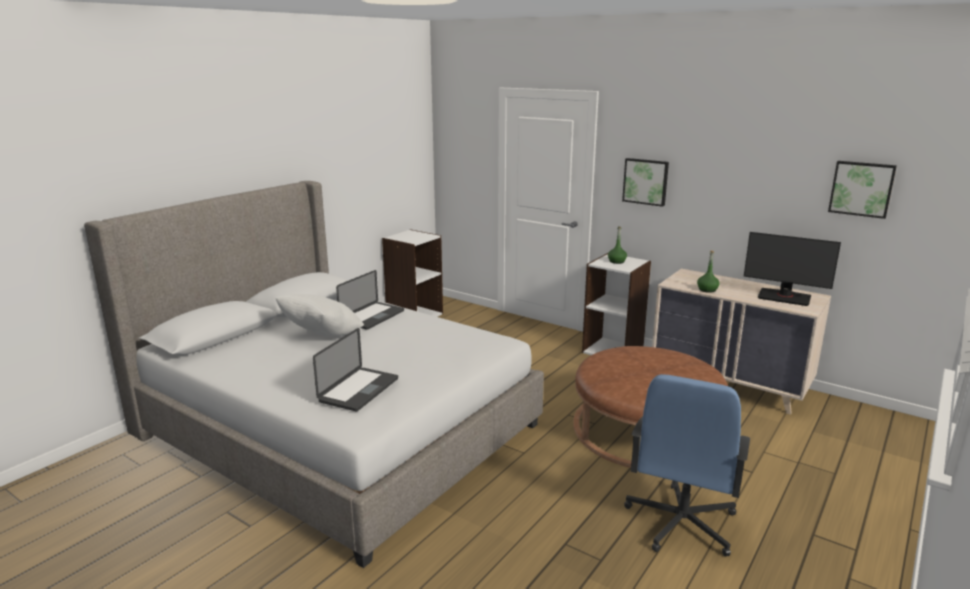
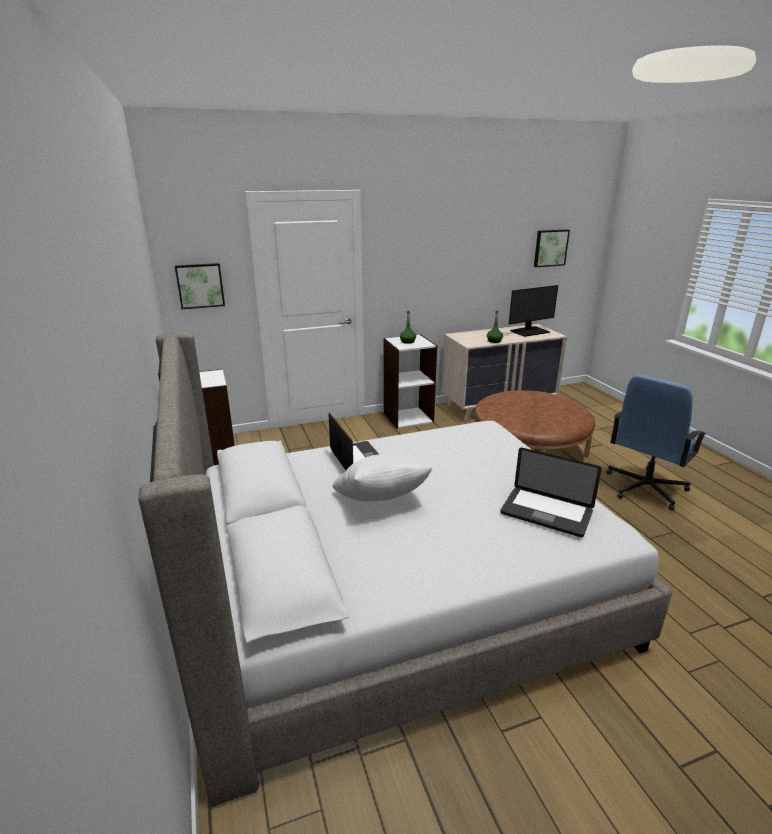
camera: 55 degrees left, 5 degrees up
laptop [313,328,398,411] -> laptop turned 150 degrees clockwise [500,448,602,537]
picture [622,158,669,207] -> picture moved to [175,263,225,309]
blue office chair [624,374,750,557] -> blue office chair turned 75 degrees clockwise [607,374,706,510]

